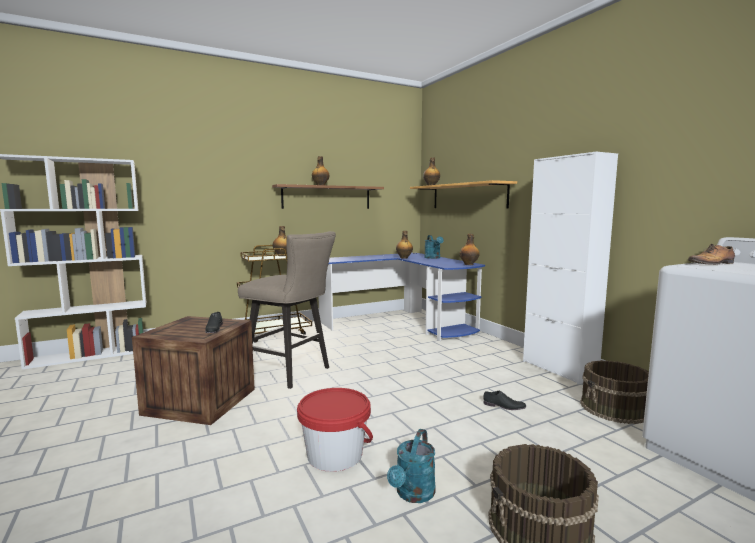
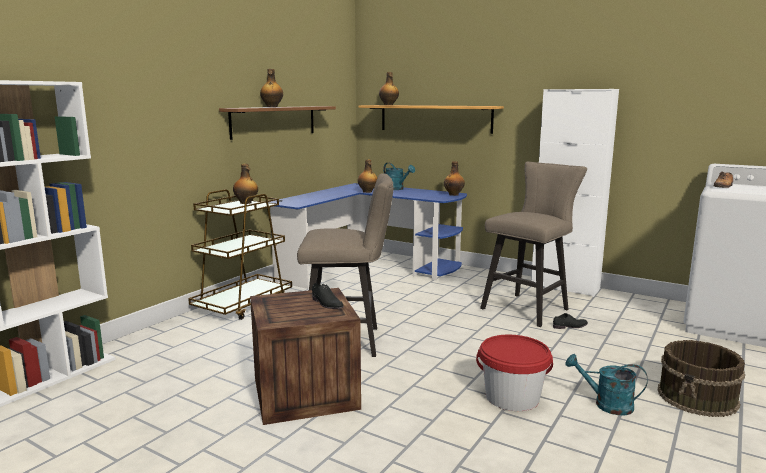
camera: 30 degrees left, 5 degrees up
turquoise watering can [387,429,436,503] -> turquoise watering can turned 120 degrees clockwise [565,354,648,415]
brown bucket [580,360,649,424] -> none
none -> beige stool [480,162,587,327]

